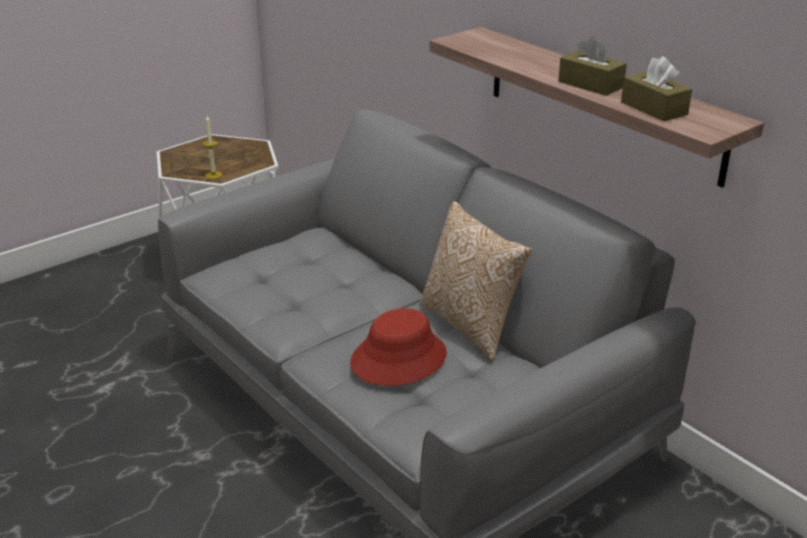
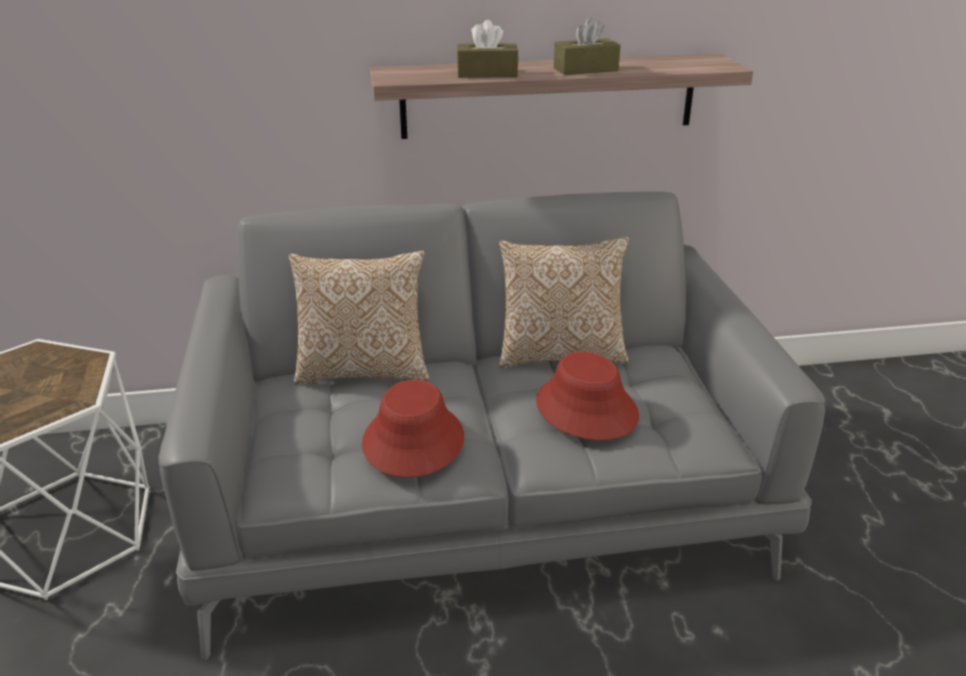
camera: 60 degrees left, 0 degrees up
candle [203,116,222,179] -> none
brown tissue box [621,56,692,121] -> brown tissue box moved to [457,20,519,78]
none -> pillow [289,251,430,385]
none -> red hat [362,380,464,477]

